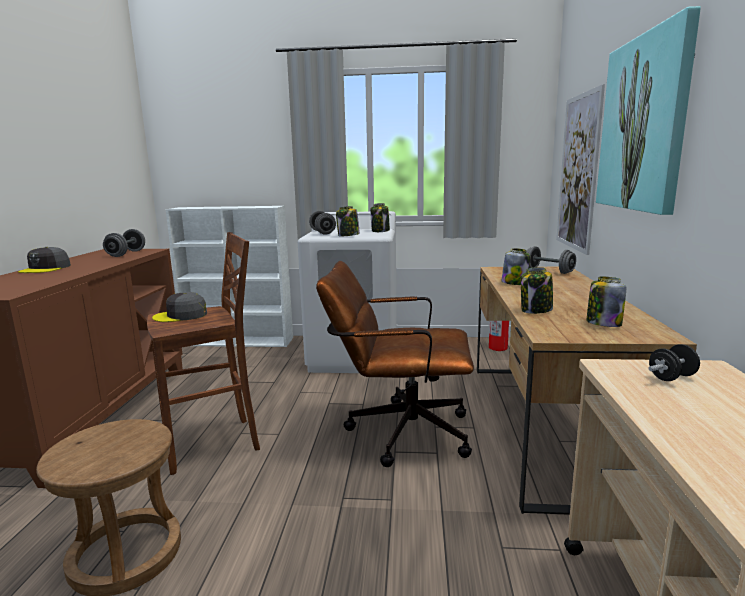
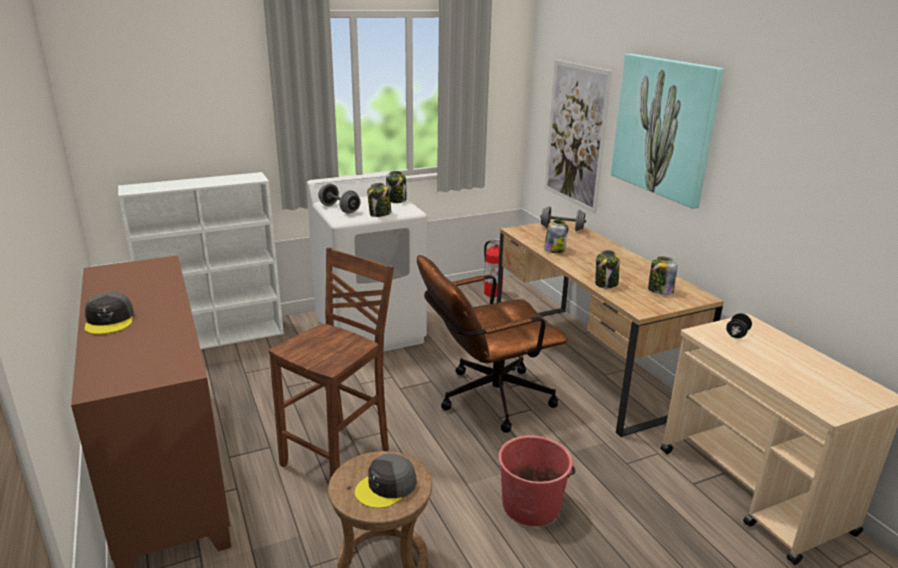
camera: 30 degrees left, 10 degrees up
grey dumbbell [103,229,145,257] -> none
grey cap [152,292,207,322] -> grey cap moved to [355,453,417,508]
none -> red bucket [498,435,576,526]

